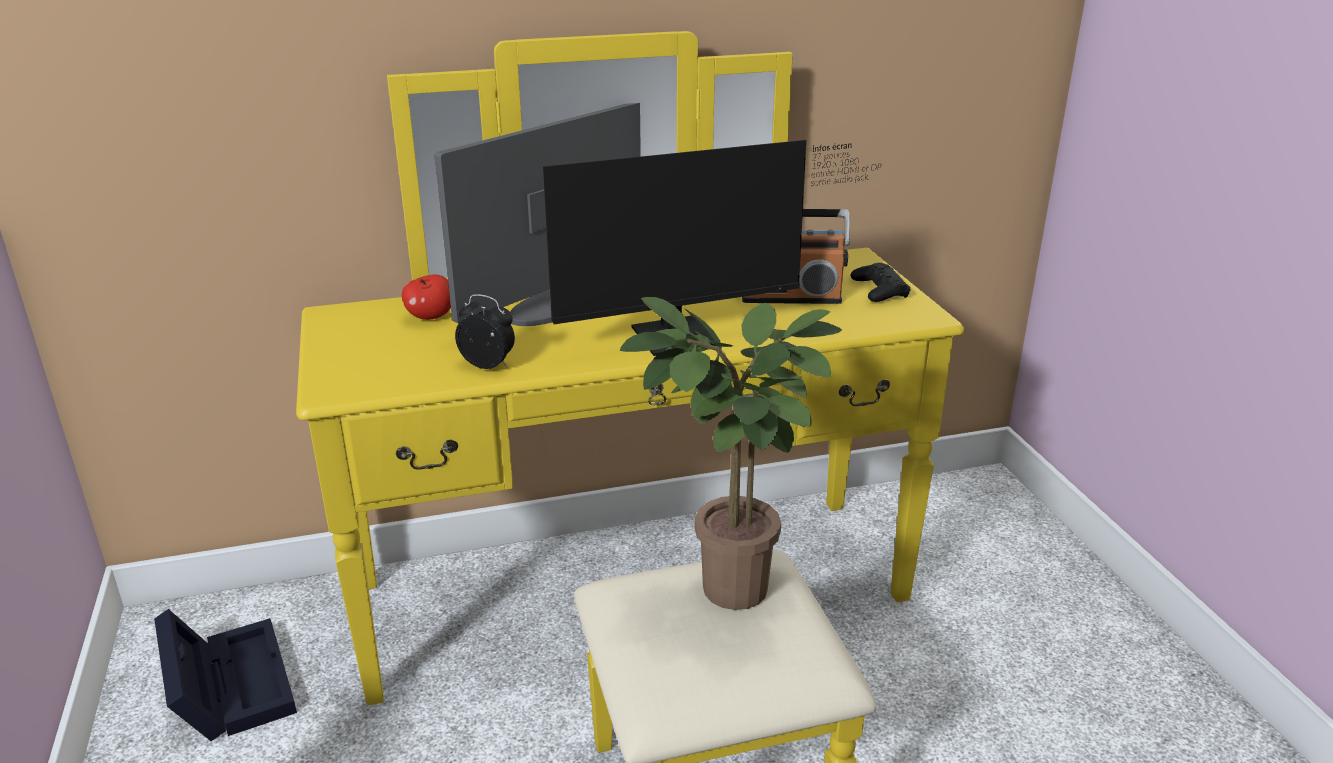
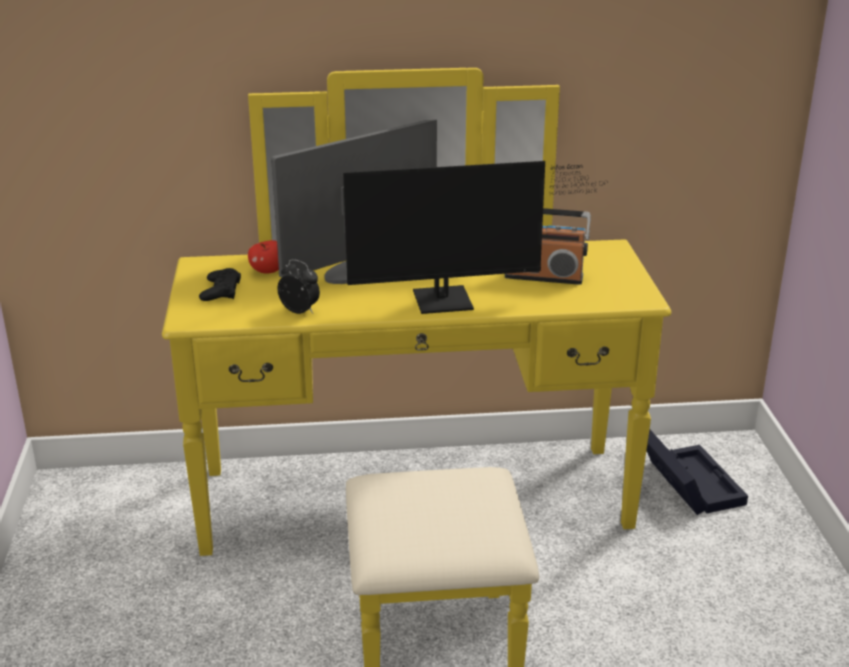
camera: 10 degrees right, 0 degrees up
black storage box [154,609,297,741] -> black storage box moved to [646,430,748,515]
potted plant [619,297,842,610] -> none
black game controller [851,263,910,302] -> black game controller moved to [199,268,241,301]

